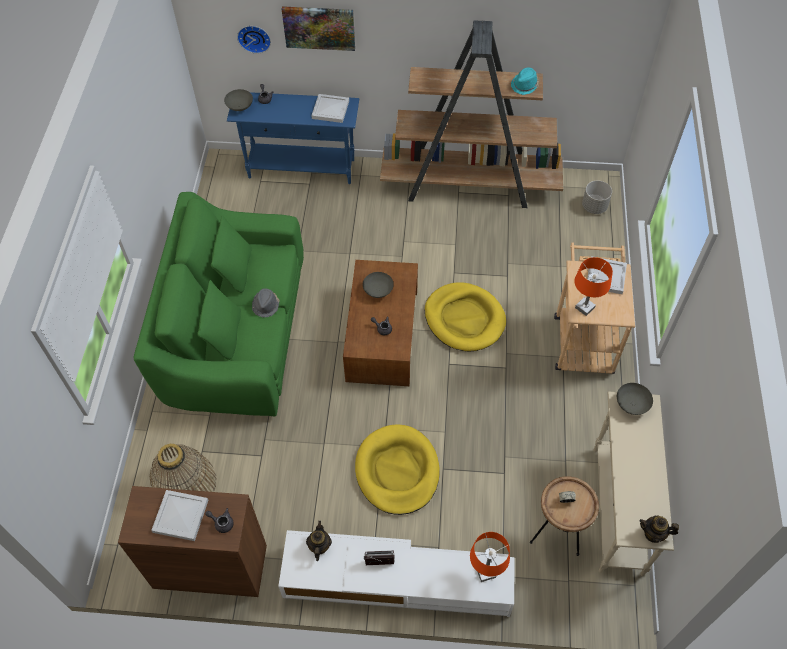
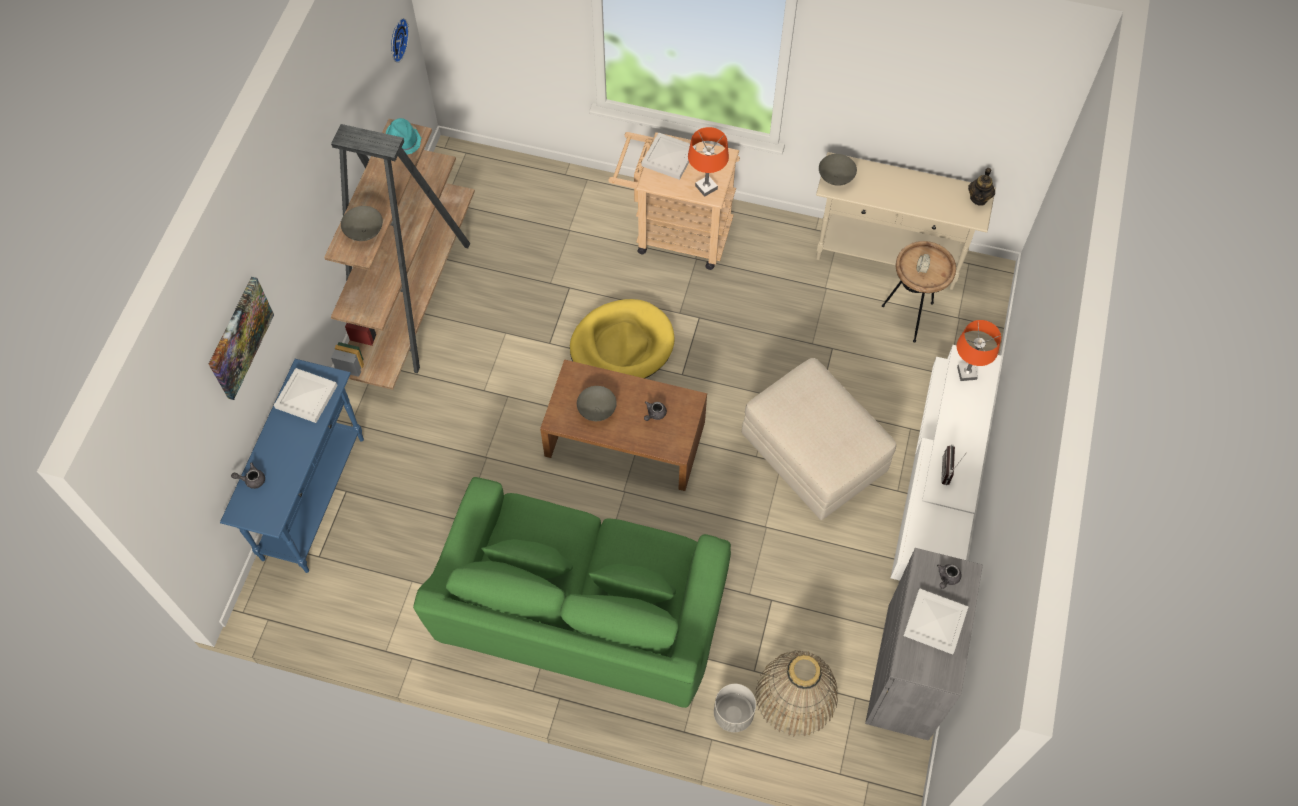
camera: 80 degrees left, 5 degrees up
brown cabinet [118,486,267,597] -> grey cabinet [865,548,983,741]
grey bowl [224,89,253,111] -> grey bowl moved to [341,206,383,241]
wall clock [237,26,271,54] -> wall clock moved to [391,18,409,63]
grey hat [252,288,280,318] -> none
teapot [306,521,332,561] -> none
yellow dog bed [355,424,440,515] -> beige ottoman [742,358,896,520]
grey planter [582,181,612,214] -> grey planter moved to [714,684,756,732]

